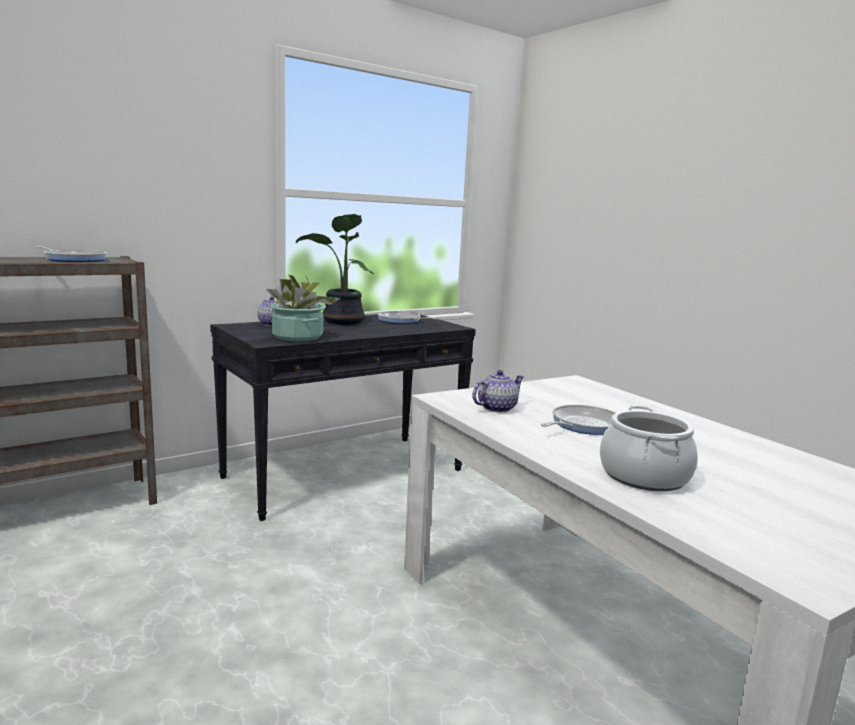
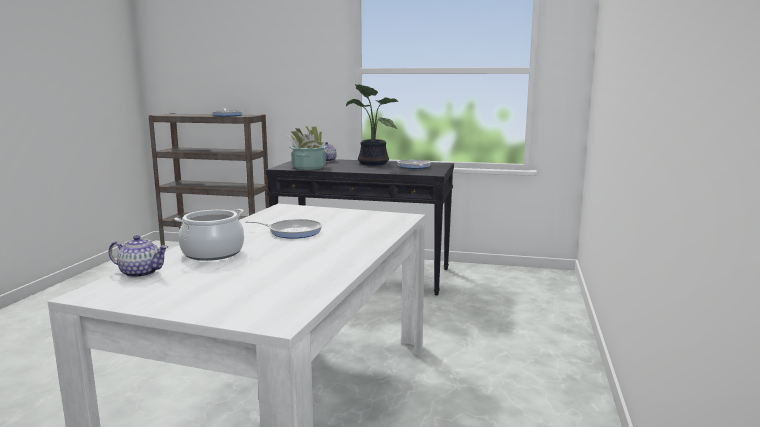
camera: 50 degrees right, 0 degrees up
teapot [472,370,524,412] -> teapot moved to [108,235,168,278]

